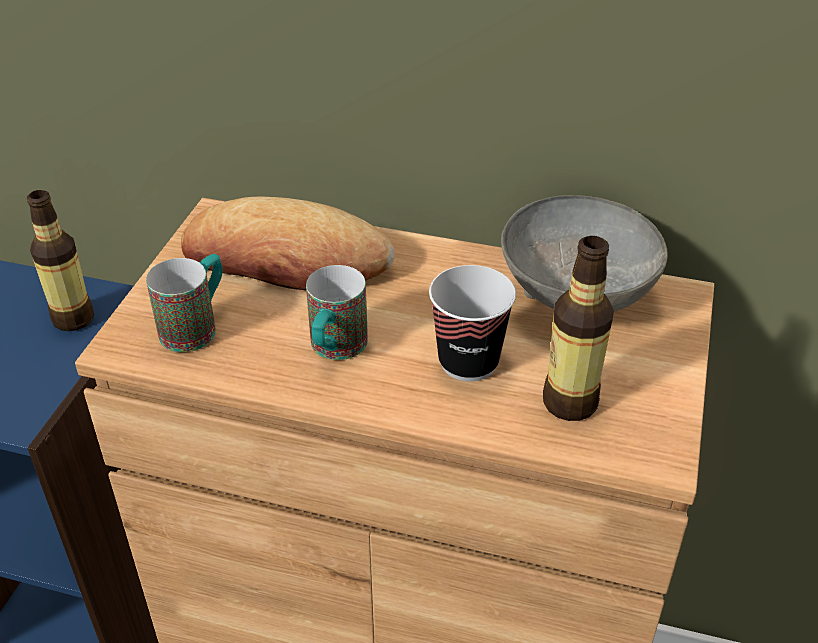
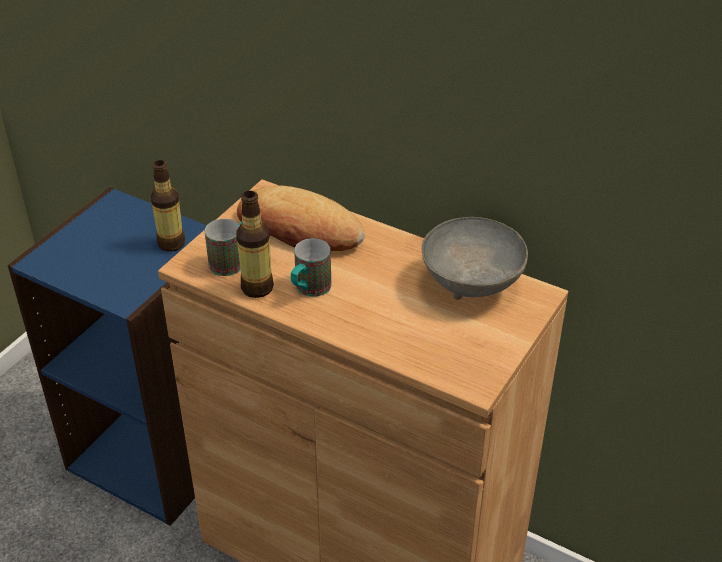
camera: 15 degrees right, 0 degrees up
cup [429,265,516,382] -> none
bottle [543,236,614,421] -> bottle moved to [236,191,274,298]

